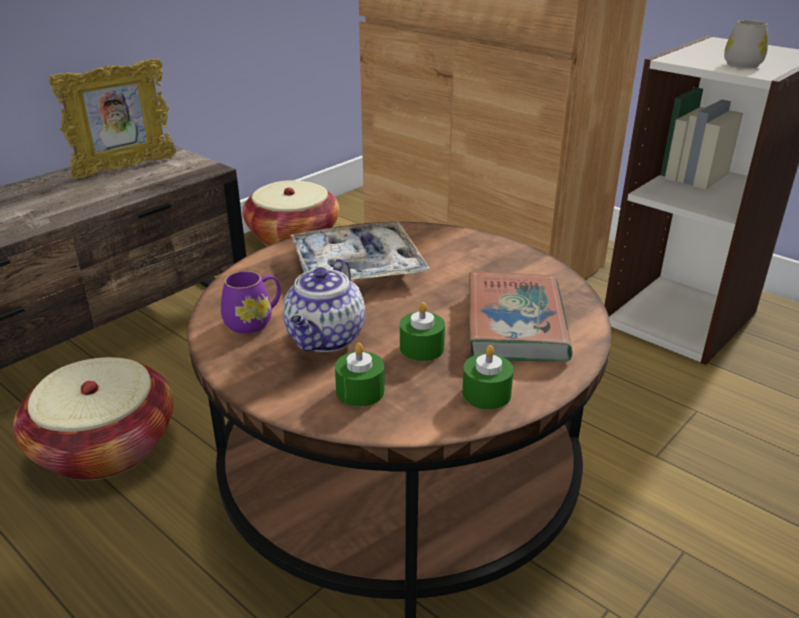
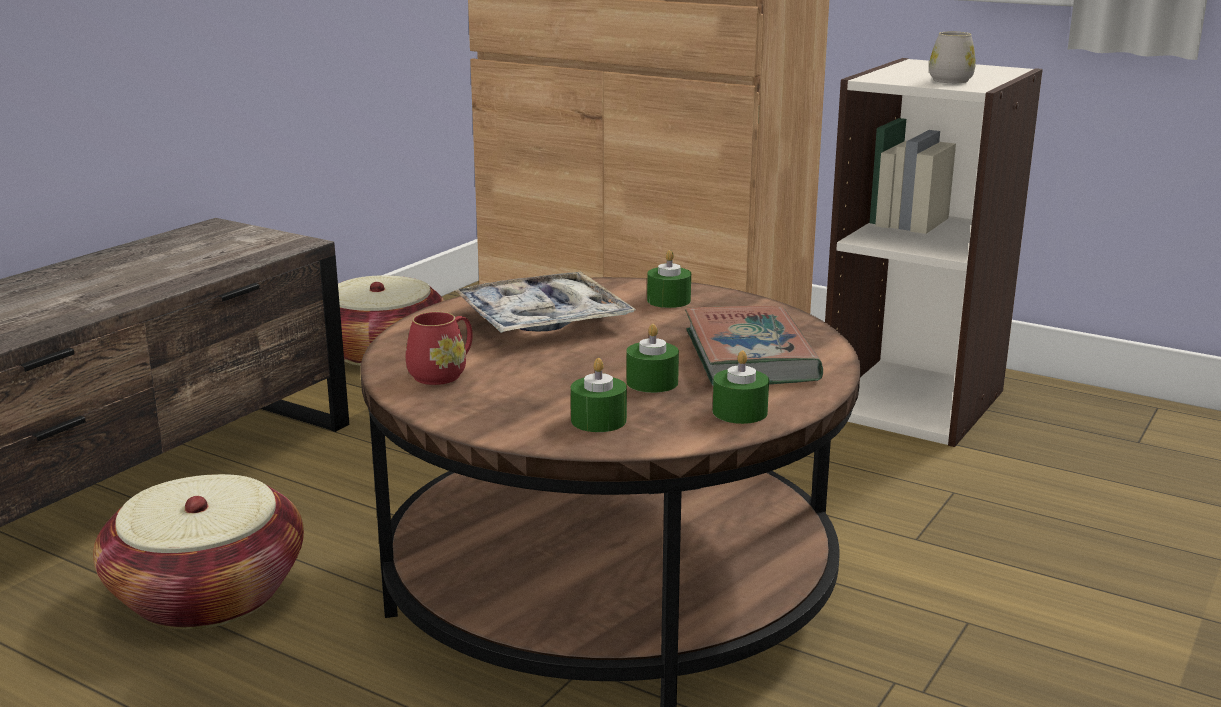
camera: 10 degrees left, 10 degrees down
picture frame [49,59,176,179] -> none
purple mug [221,271,281,334] -> red mug [406,312,473,385]
teapot [283,258,365,352] -> none
none -> green candle [647,250,691,308]

